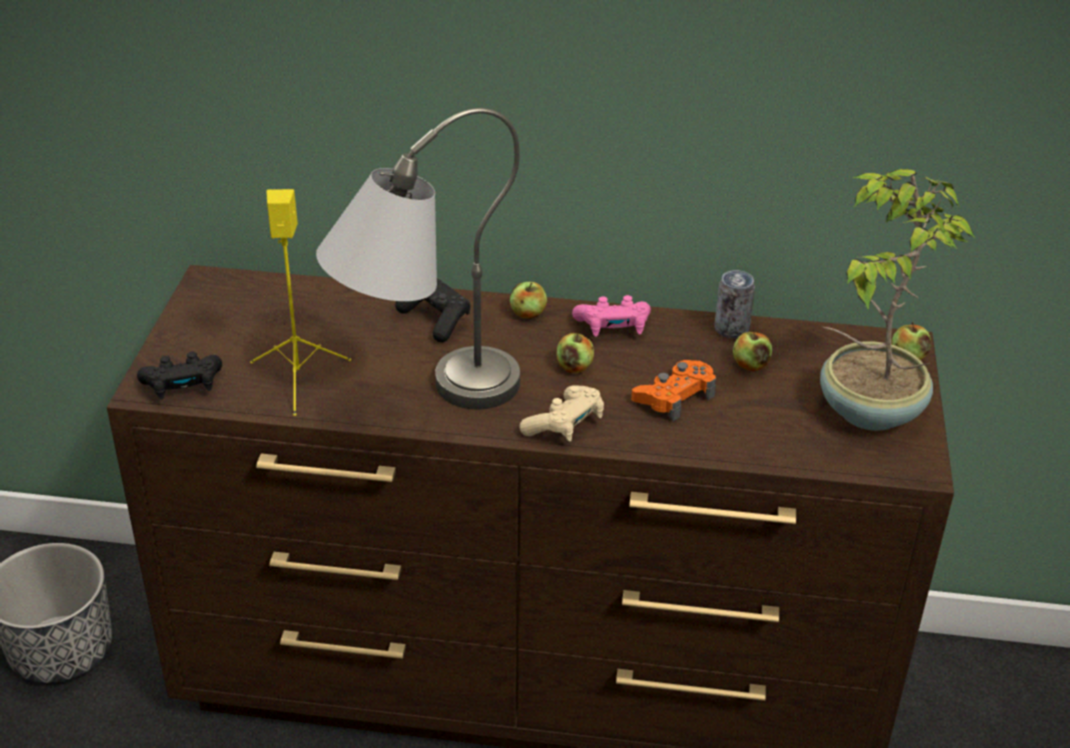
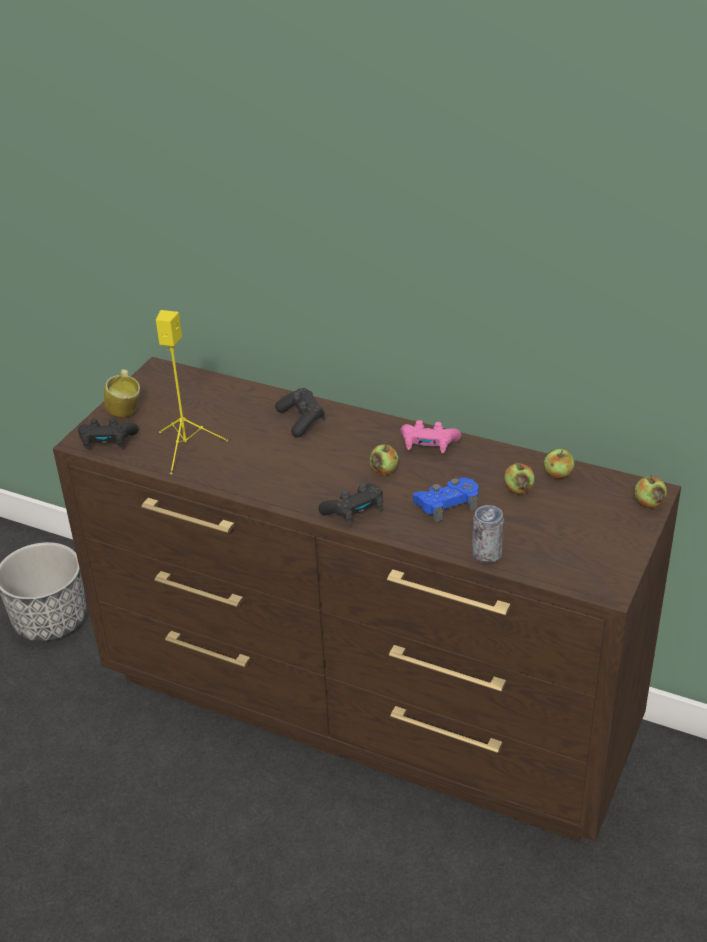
camera: 20 degrees right, 0 degrees up
grey table lamp [316,108,520,409] -> none
apple [510,282,547,319] -> apple moved to [544,449,574,479]
beige game controller [520,385,604,441] -> black game controller [318,483,383,524]
orange game controller [631,360,716,422] -> blue game controller [413,477,479,522]
can [714,270,755,338] -> can moved to [472,505,504,563]
potted plant [820,169,976,431] -> none
none -> mug [104,369,140,418]

